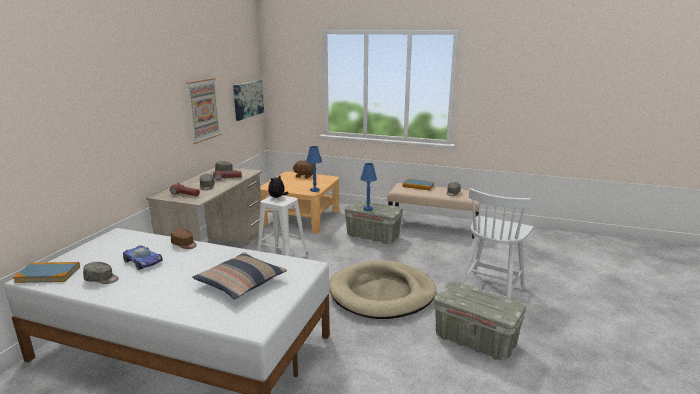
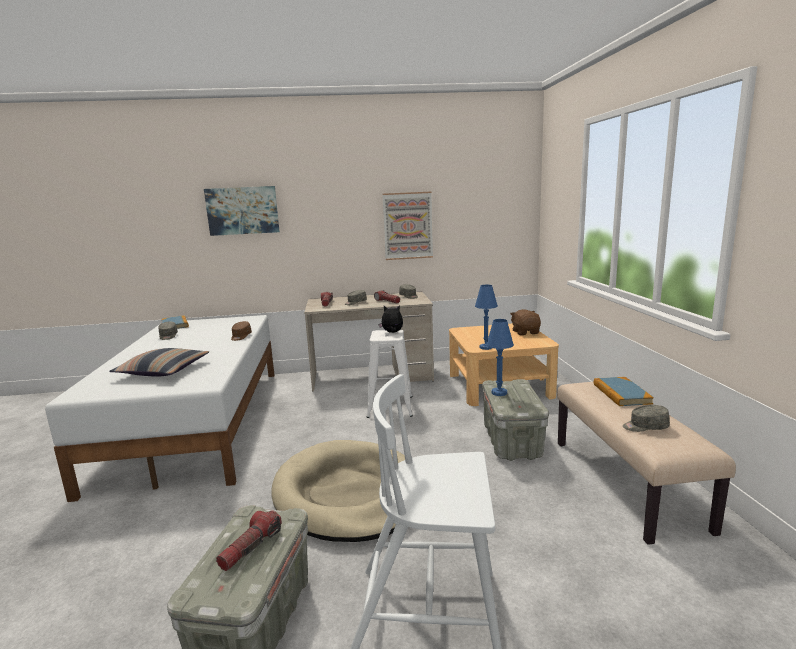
camera: 65 degrees right, 5 degrees down
toy car [123,246,162,270] -> none
picture [233,80,264,121] -> picture moved to [204,186,280,236]
none -> flashlight [216,510,282,571]

